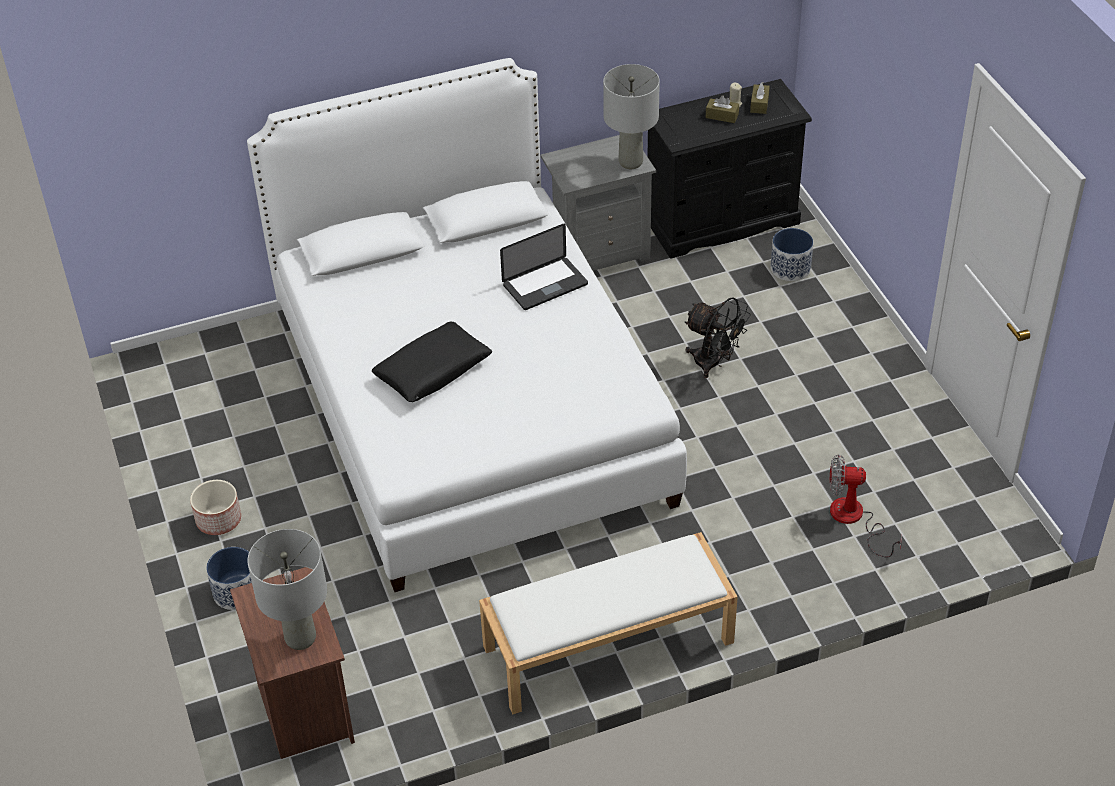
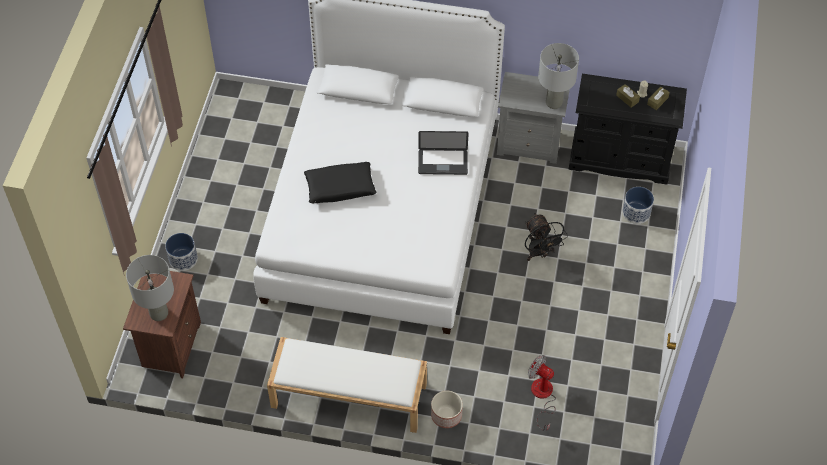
camera: 30 degrees right, 10 degrees up
planter [190,480,241,535] -> planter moved to [431,391,463,428]

